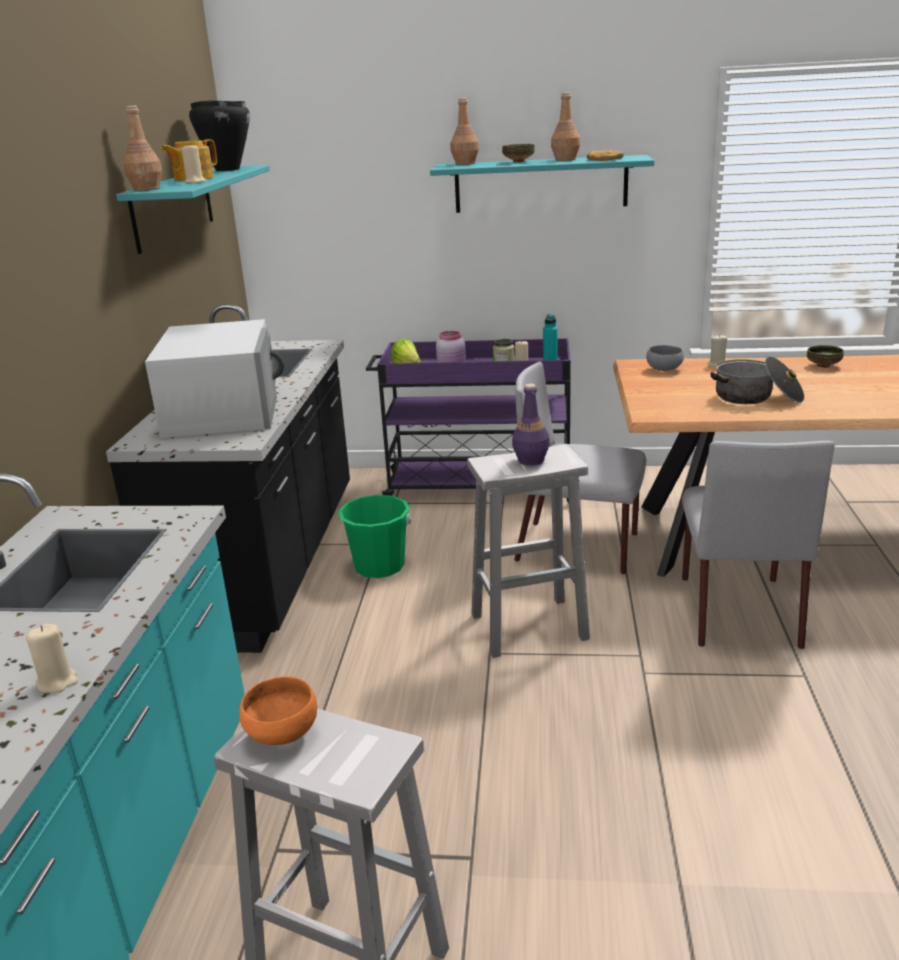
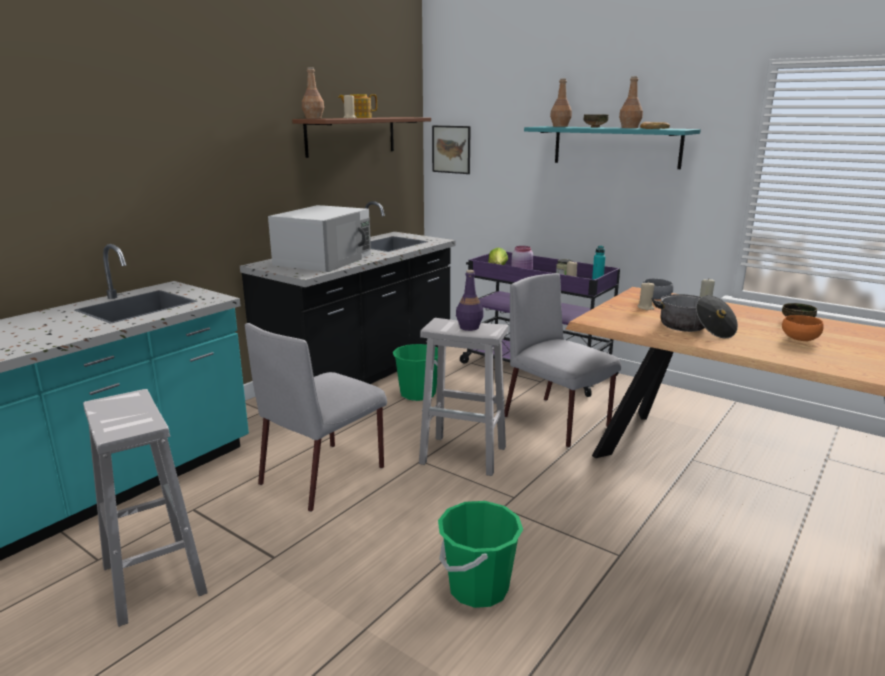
camera: 30 degrees right, 5 degrees down
beige candle [26,624,78,693] -> beige candle moved to [637,281,655,310]
turquoise shelf [116,165,270,254] -> brown shelf [292,117,431,158]
black cooking pot [189,100,250,171] -> none
orange bowl [239,677,317,745] -> orange bowl moved to [782,315,823,341]
grey chair [682,441,835,649] -> grey chair moved to [245,323,387,512]
none -> picture [432,125,471,174]
none -> green bucket [438,501,523,608]

